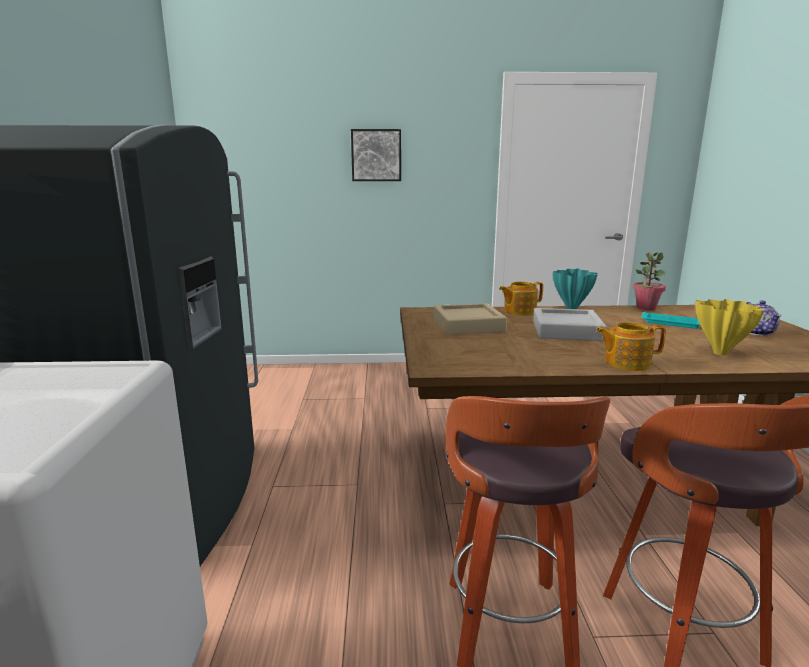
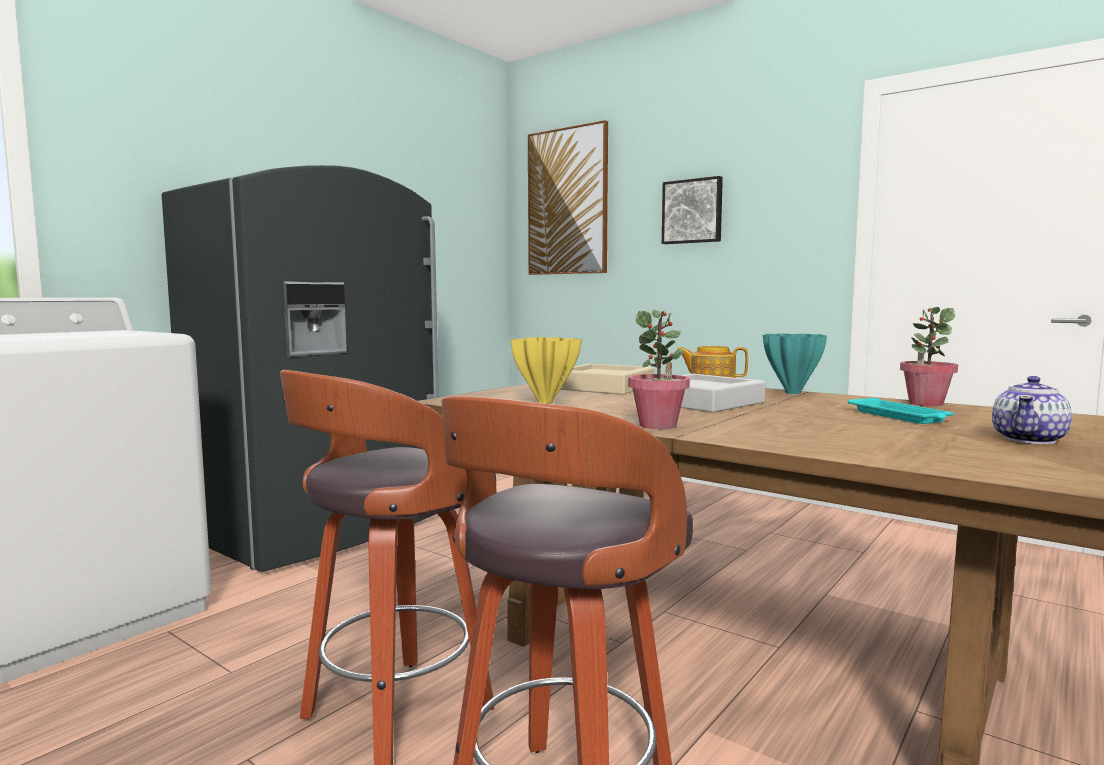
camera: 40 degrees right, 10 degrees down
teapot [596,322,666,371] -> potted plant [628,309,690,429]
yellow vase [695,299,764,355] -> yellow vase moved to [511,337,582,403]
none -> picture [528,120,608,275]

